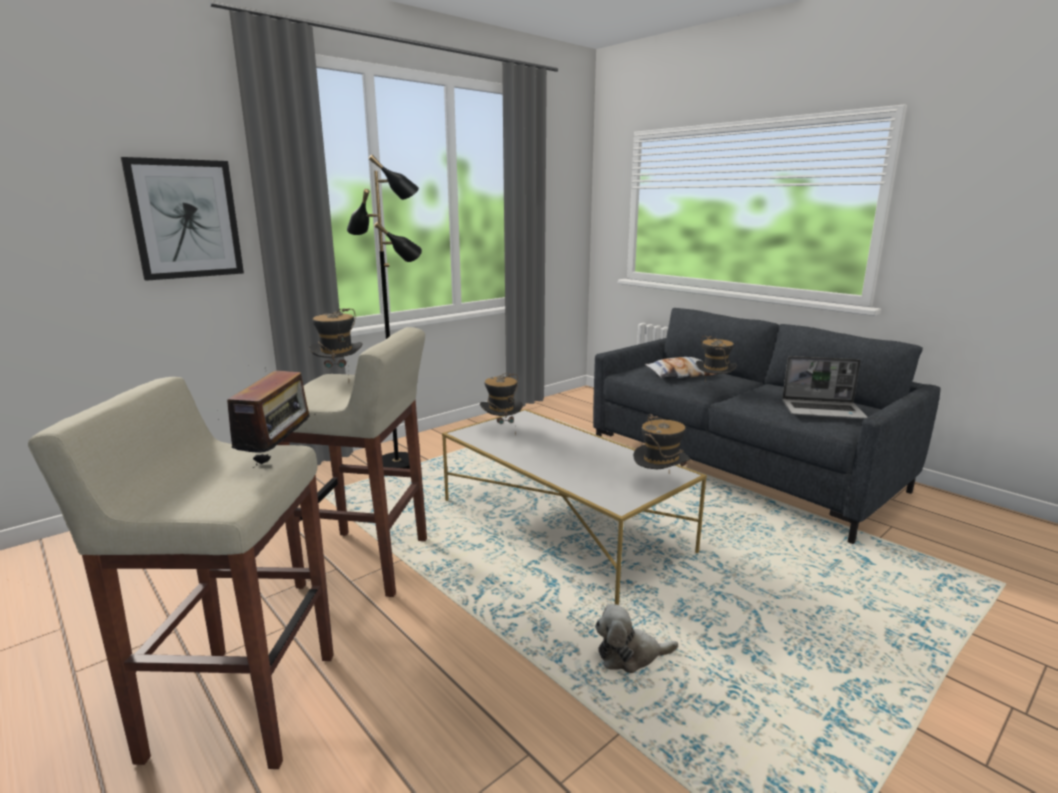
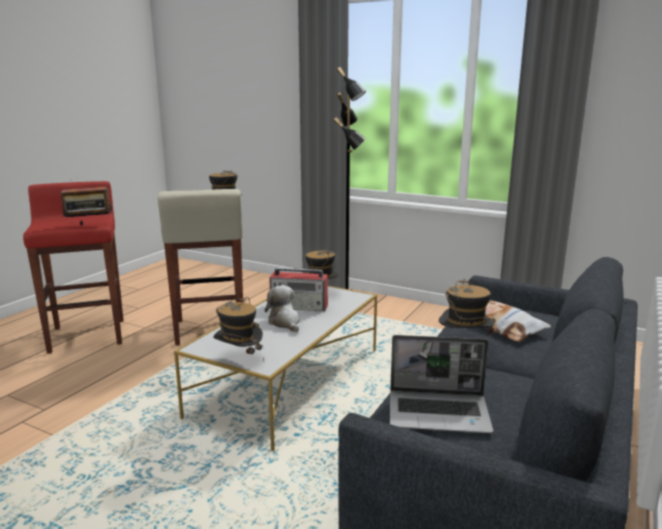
camera: 70 degrees right, 0 degrees up
beige stool [28,377,334,769] -> red stool [23,181,124,354]
picture [121,157,244,281] -> none
plush toy [595,604,678,673] -> plush toy moved to [265,285,300,332]
laptop [782,356,868,419] -> laptop turned 75 degrees counterclockwise [390,335,494,433]
none -> radio [269,268,328,311]

